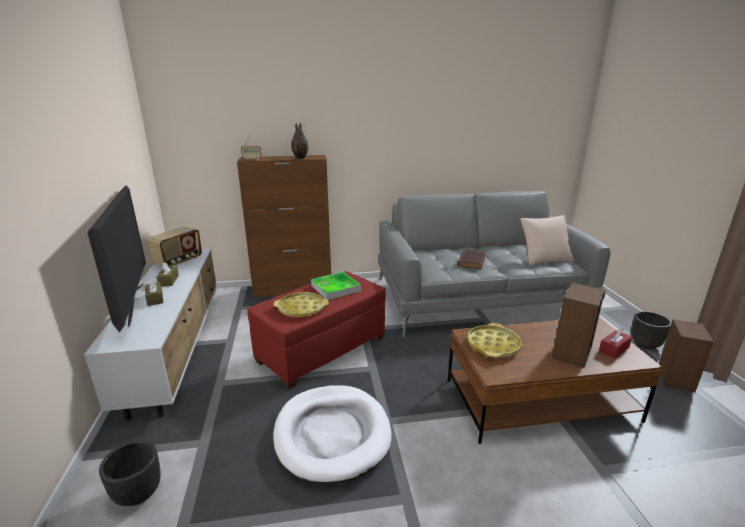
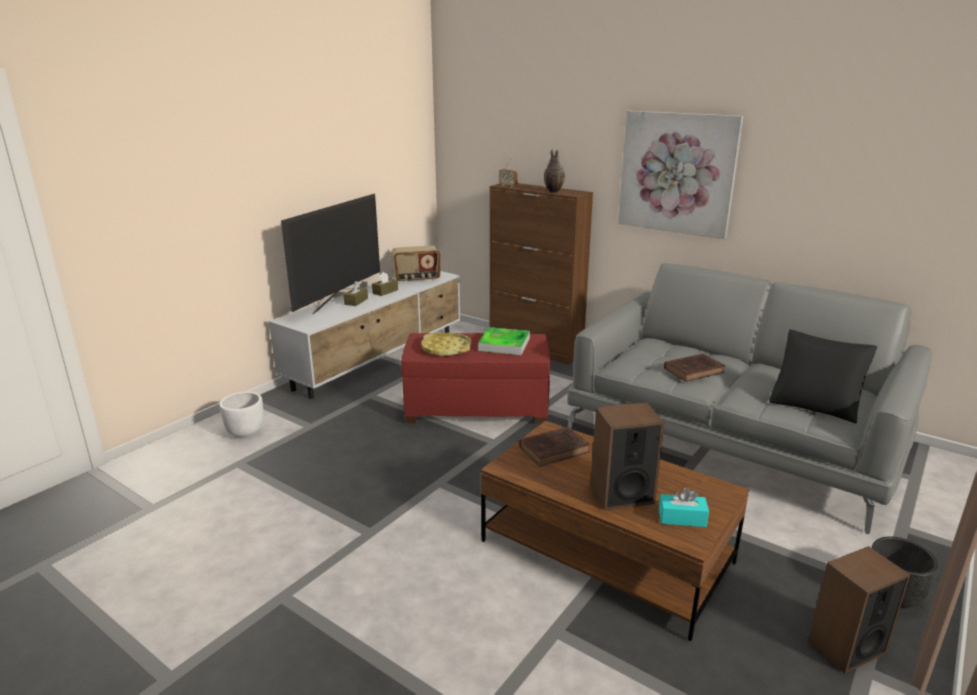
camera: 45 degrees right, 0 degrees up
black planter [99,440,161,506] -> white planter [219,392,264,439]
white dog bed [273,385,392,483] -> none
yellow tray [467,323,522,357] -> brown book [519,426,590,467]
beige pillow [520,215,575,265] -> black pillow [769,330,877,424]
red tissue box [599,327,632,358] -> turquoise tissue box [659,488,709,527]
none -> picture [618,111,744,239]

